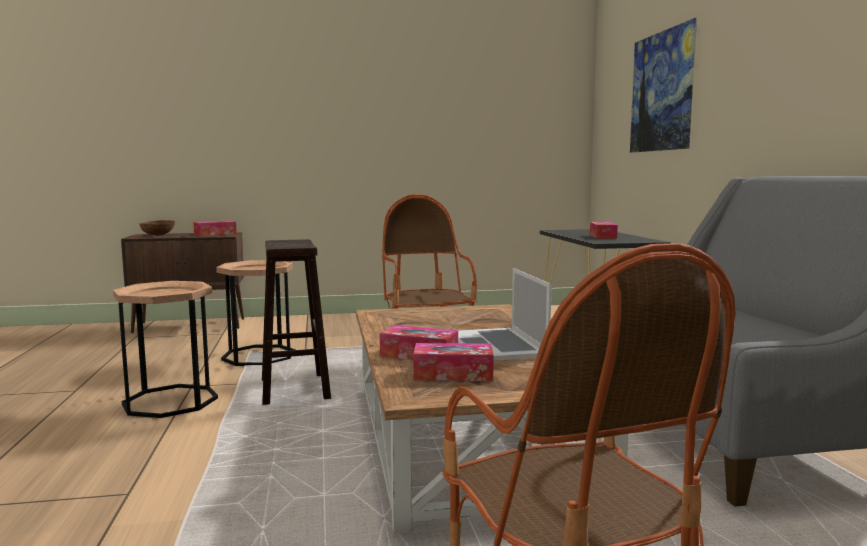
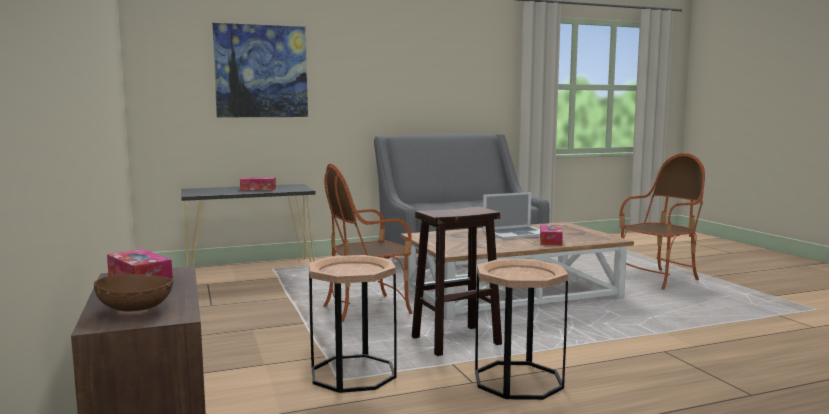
camera: 100 degrees left, 0 degrees up
tissue box [413,343,494,381] -> none

